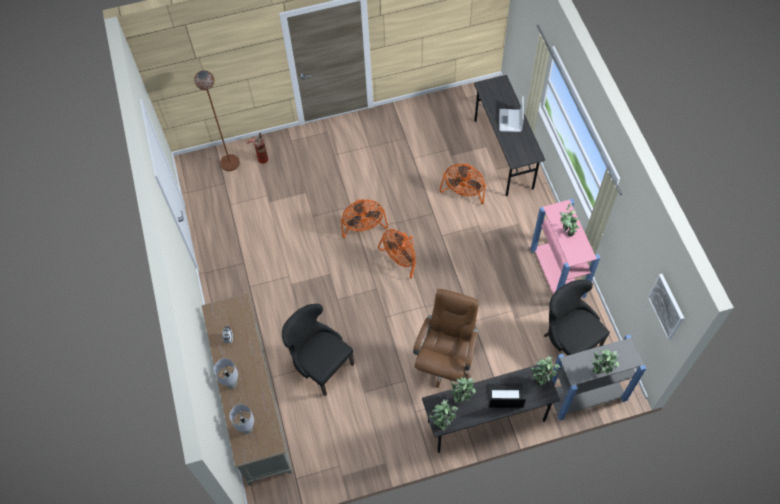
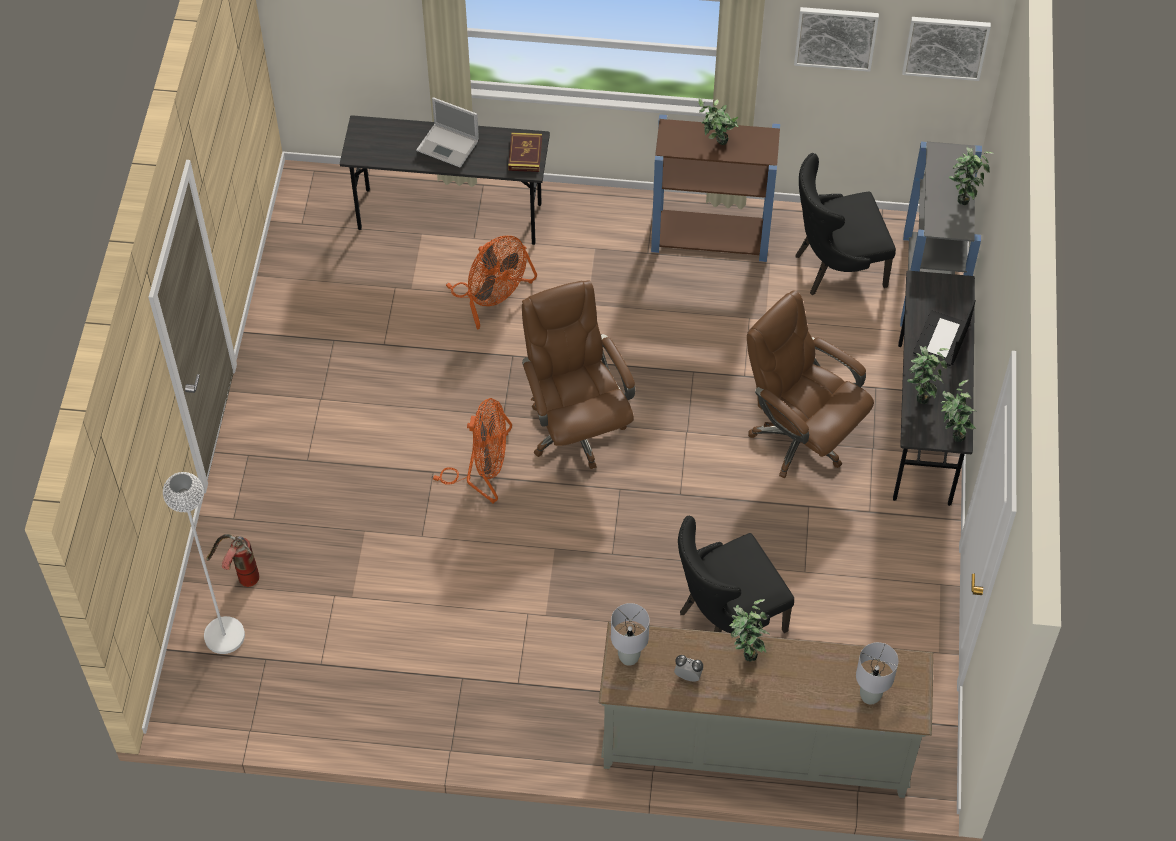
camera: 70 degrees left, 5 degrees down
brown floor lamp [194,70,240,171] -> white floor lamp [163,472,245,654]
grey table lamp [214,358,238,389] -> grey table lamp moved to [611,603,650,666]
orange fan [378,229,416,279] -> brown office chair [522,280,635,469]
pink bookcase [530,199,600,298] -> brown bookcase [651,114,780,262]
potted plant [531,355,560,386] -> potted plant moved to [729,599,770,662]
none -> book [508,133,542,172]
none -> picture [794,7,879,72]

